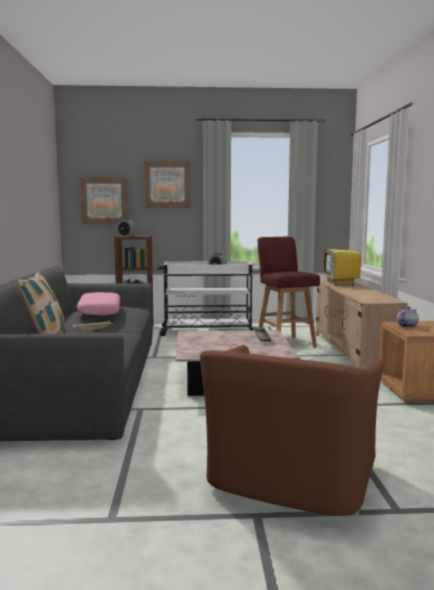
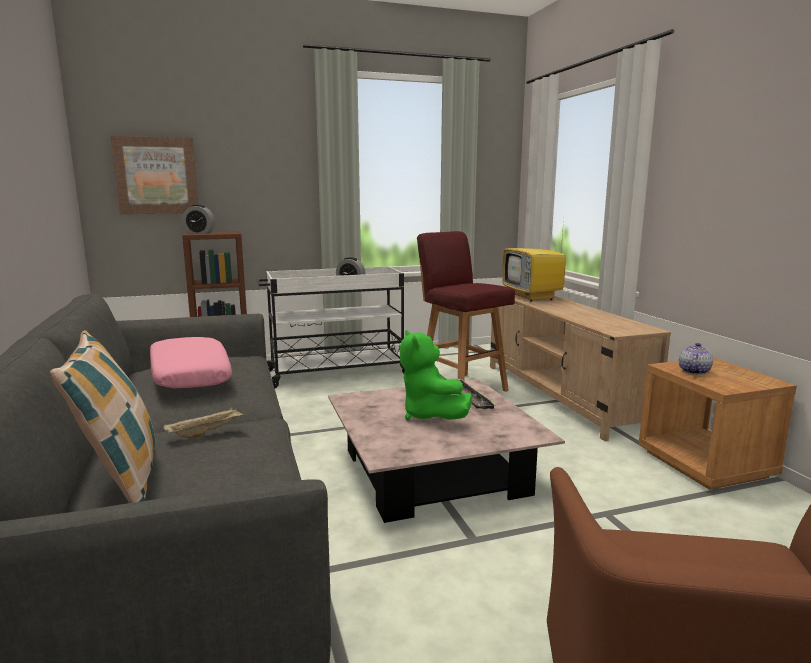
camera: 15 degrees left, 5 degrees up
picture [144,161,190,208] -> none
none -> green plush toy [400,330,472,421]

